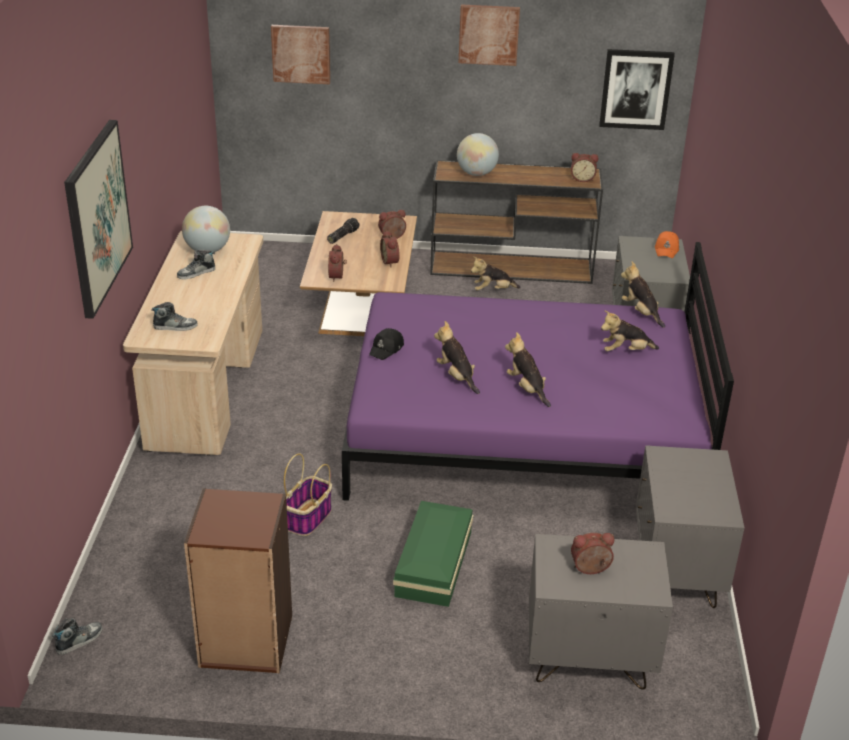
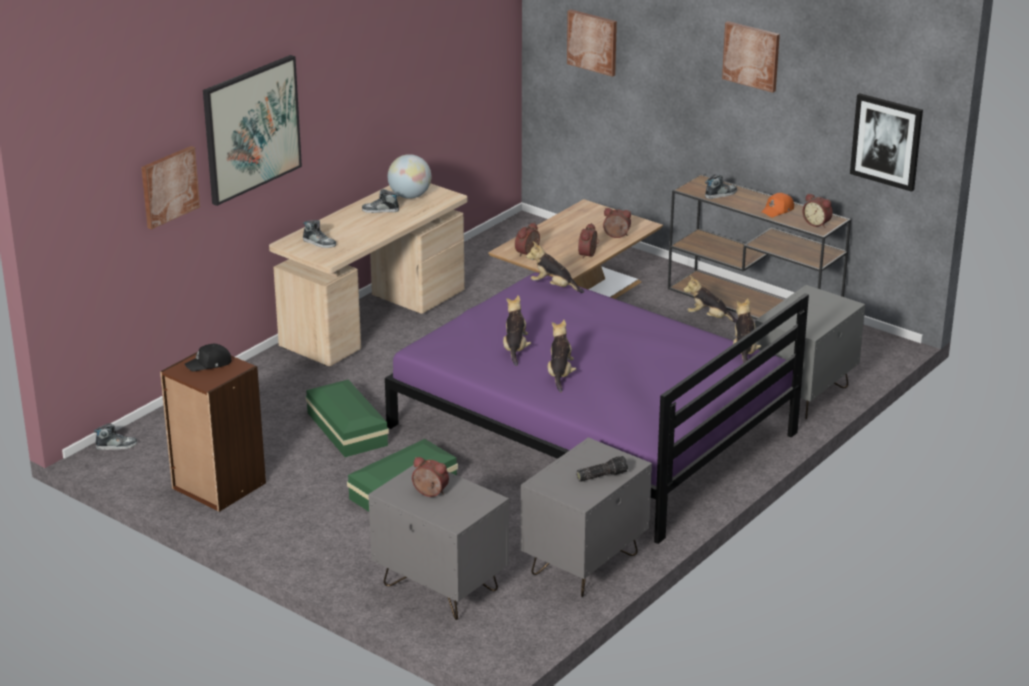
camera: 35 degrees right, 5 degrees down
basket [284,453,332,536] -> green storage box [305,380,389,457]
flashlight [327,218,360,244] -> flashlight moved to [576,456,628,482]
black cap [369,328,404,360] -> black cap moved to [184,344,232,372]
globe [457,133,499,176] -> shoe [705,174,737,199]
plush toy [601,310,659,351] -> plush toy moved to [526,241,584,293]
orange cap [655,231,679,258] -> orange cap moved to [761,193,794,217]
none -> picture [141,146,200,230]

